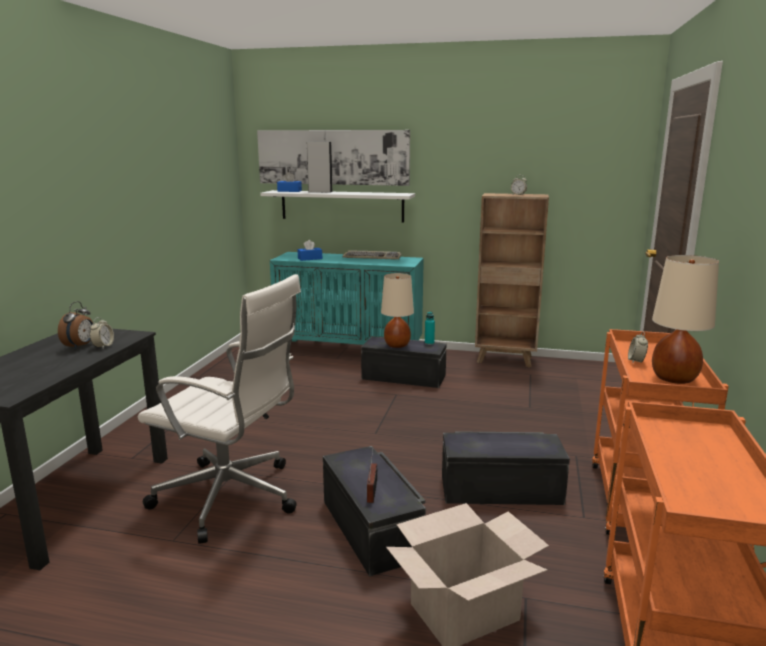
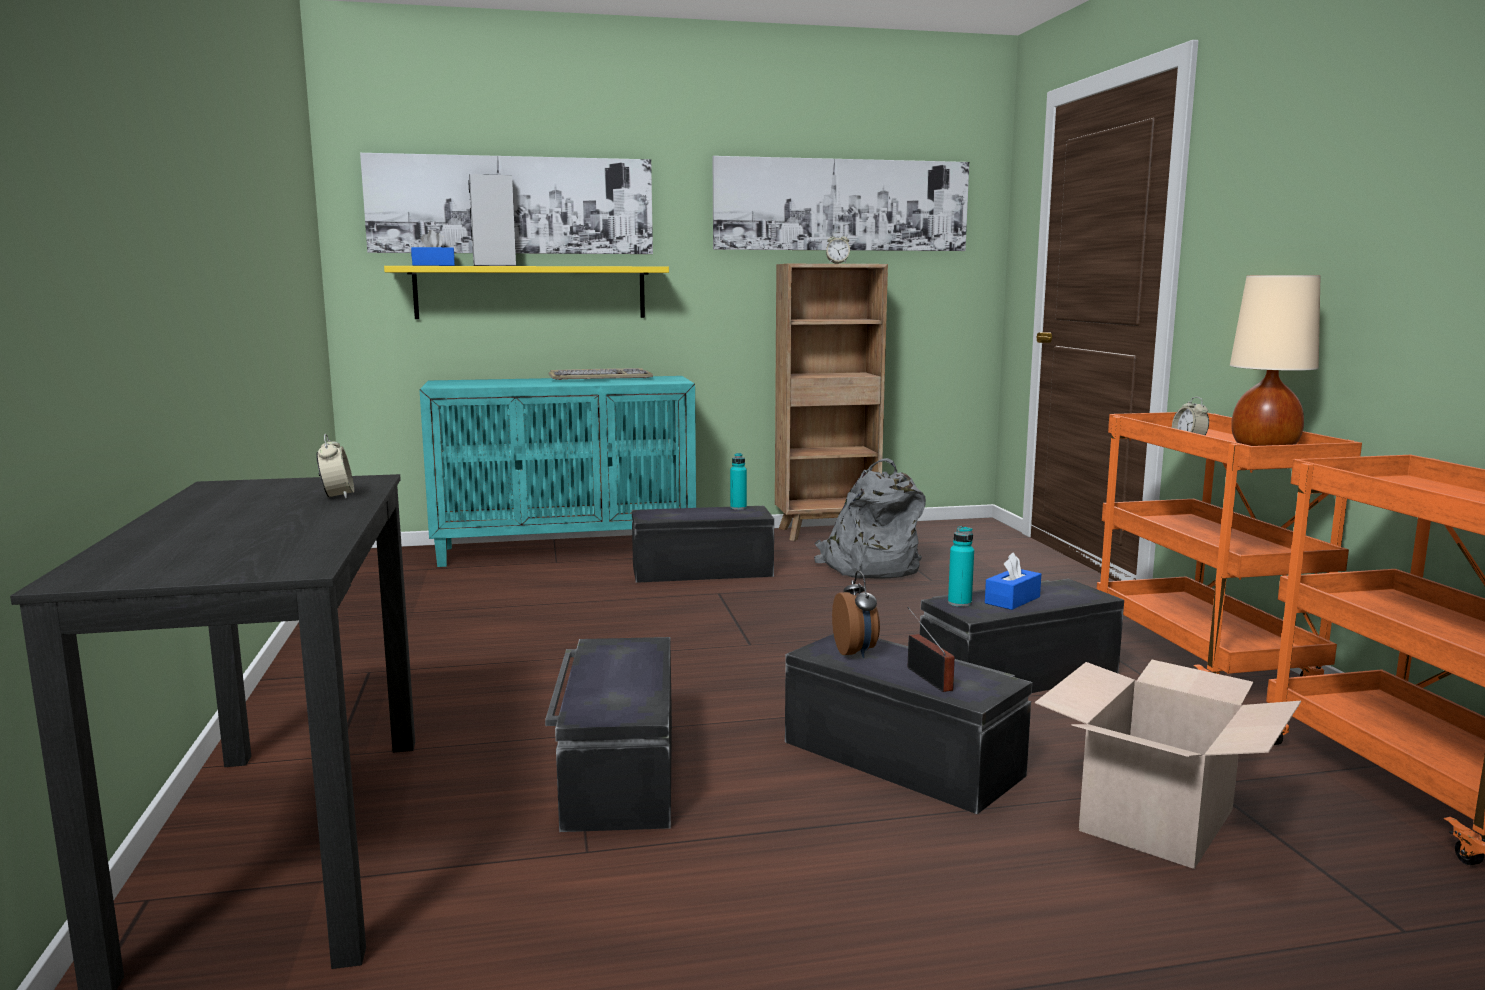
camera: 25 degrees left, 5 degrees down
alarm clock [58,301,93,349] -> alarm clock moved to [832,571,880,658]
white office chair [138,274,301,544] -> black storage box [545,637,672,832]
white shelf [260,190,415,223] -> yellow shelf [384,266,669,319]
blue tissue box [298,240,322,261] -> blue tissue box moved to [985,552,1041,610]
beige table lamp [381,273,414,348] -> none
none -> picture [713,156,969,251]
none -> grey backpack [814,458,926,579]
none -> turquoise bottle [948,526,974,607]

